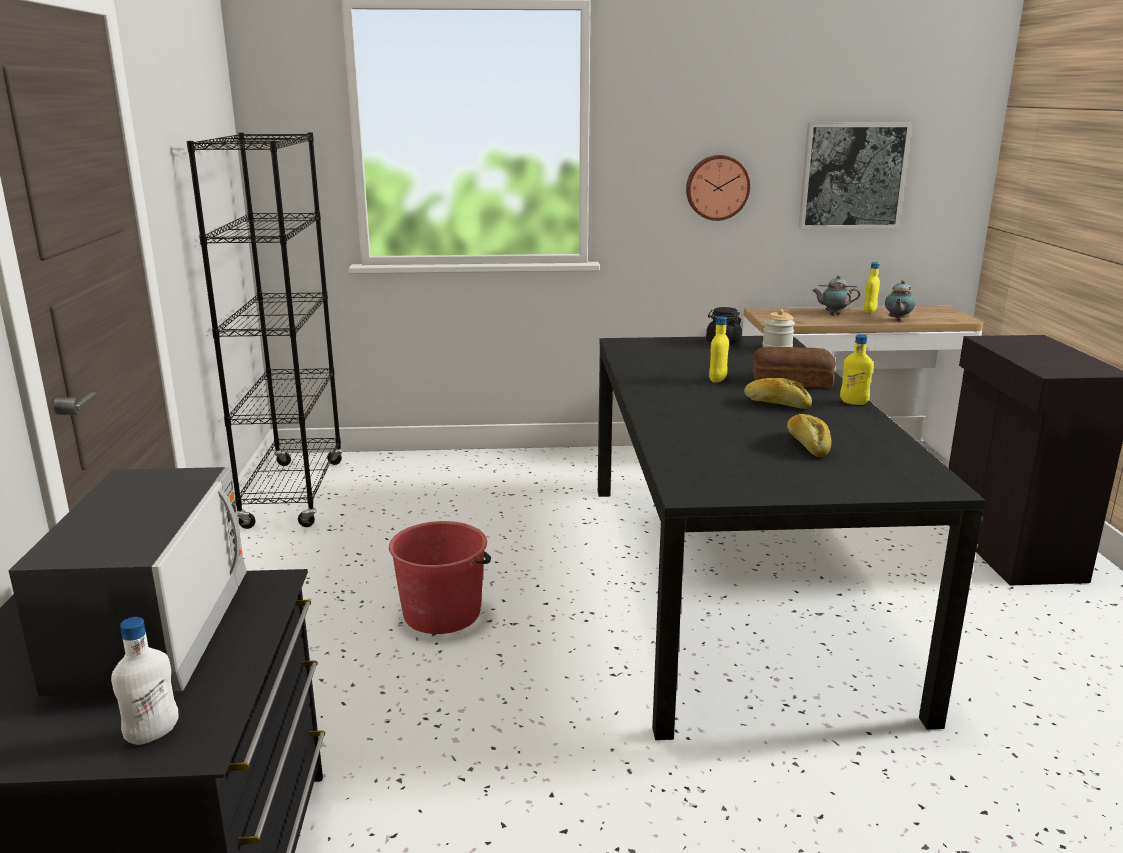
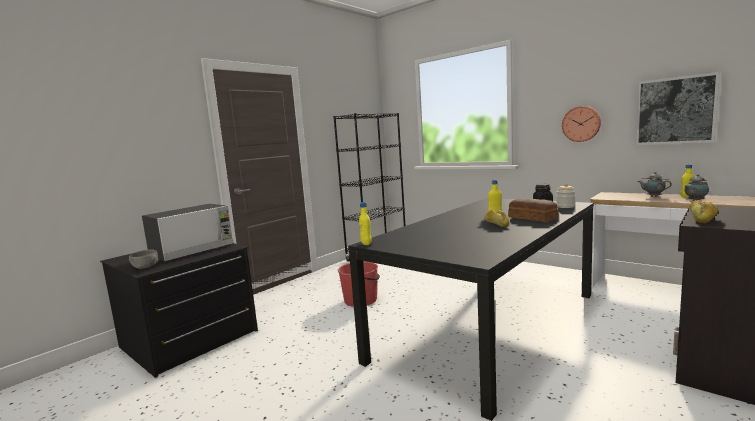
camera: 45 degrees right, 10 degrees down
white bottle [111,617,179,745] -> grey bowl [129,250,159,269]
bread [787,414,832,457] -> bread moved to [690,200,718,223]
yellow bottle [840,334,874,405] -> yellow bottle moved to [359,202,372,245]

